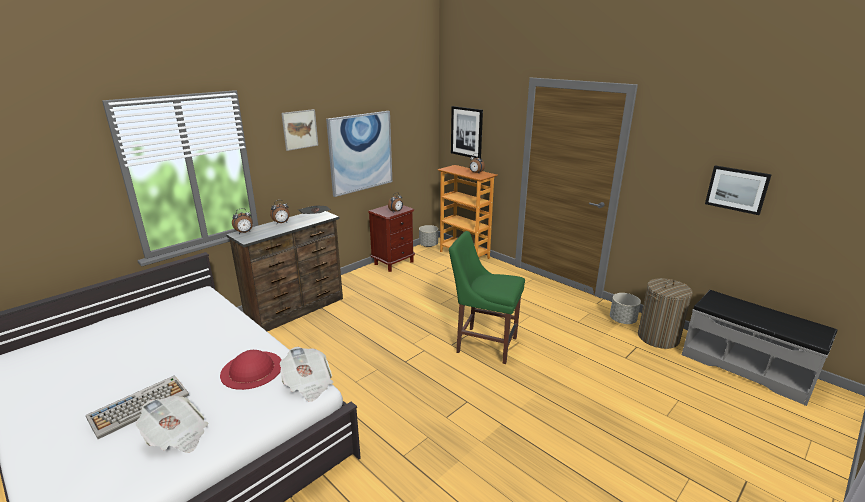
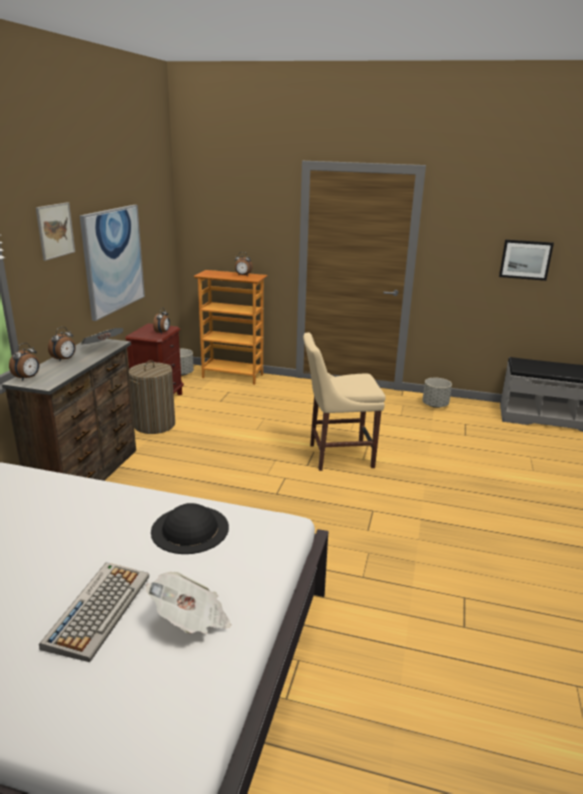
camera: 30 degrees left, 0 degrees up
red hat [220,350,281,390] -> black hat [151,503,229,554]
newspaper [280,347,334,401] -> none
green chair [449,231,525,364] -> beige chair [303,332,386,471]
picture [451,106,483,158] -> none
laundry basket [638,278,693,349] -> laundry basket moved to [129,360,175,434]

